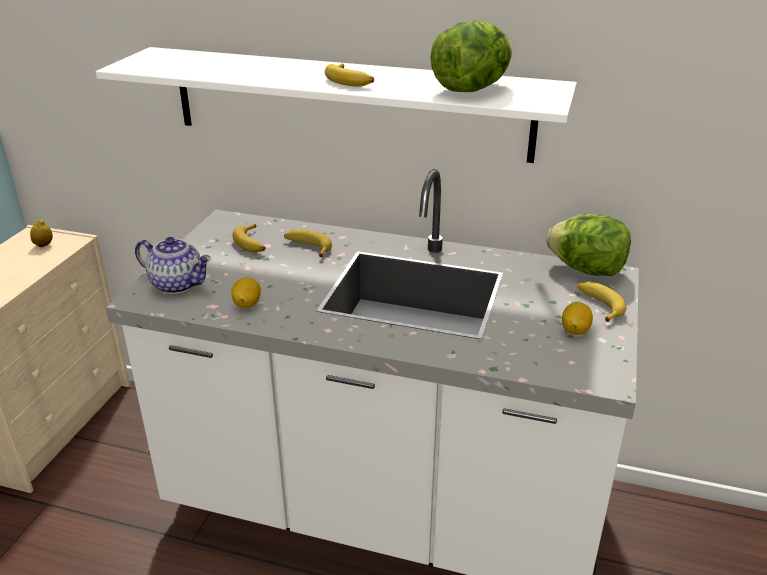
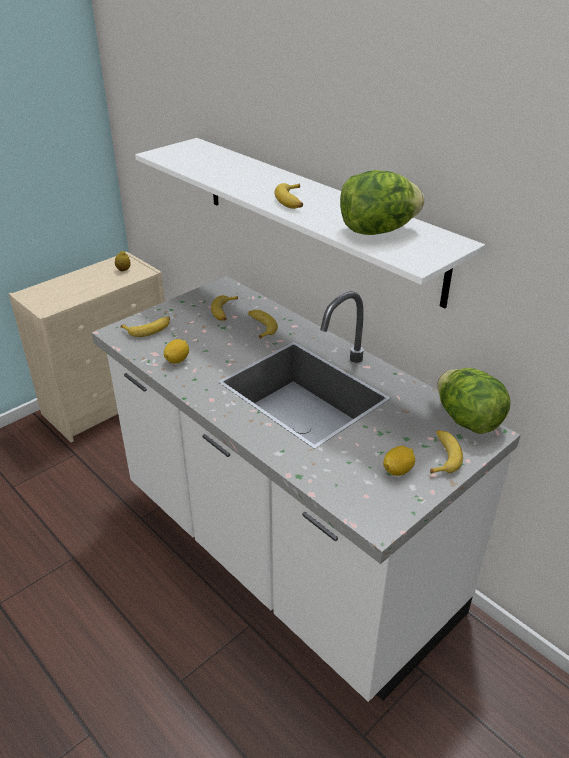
camera: 30 degrees right, 5 degrees up
teapot [135,237,211,294] -> banana [120,317,170,337]

